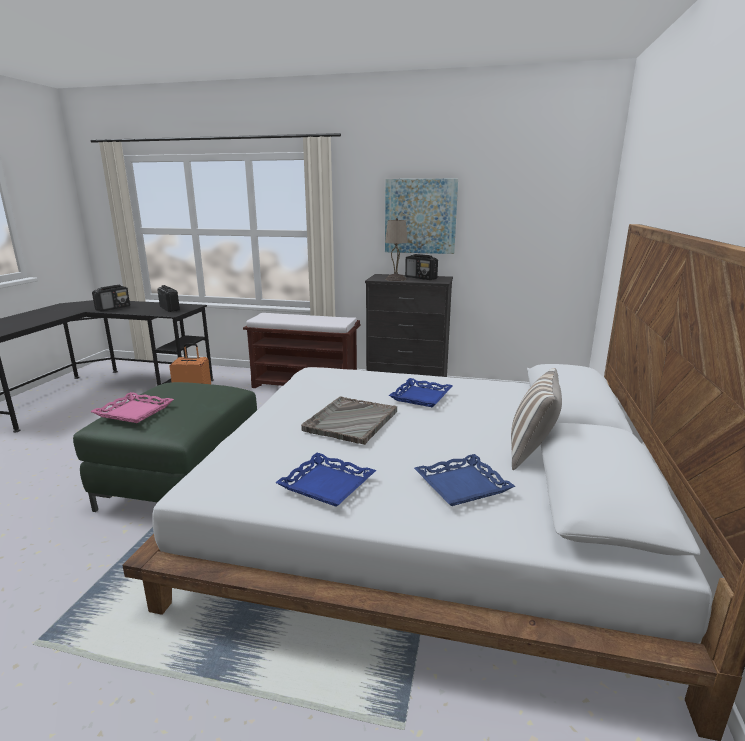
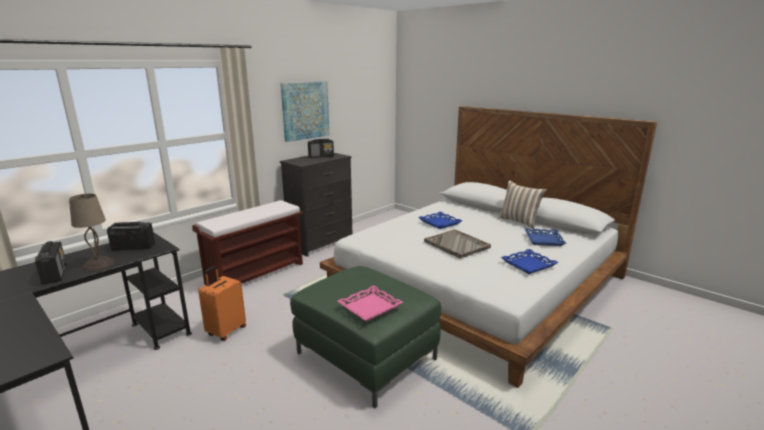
camera: 60 degrees left, 0 degrees up
beige table lamp [385,218,408,281] -> beige table lamp moved to [69,194,114,271]

